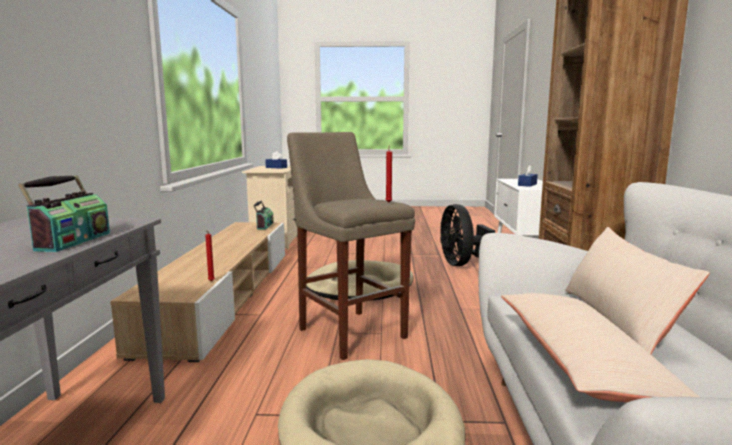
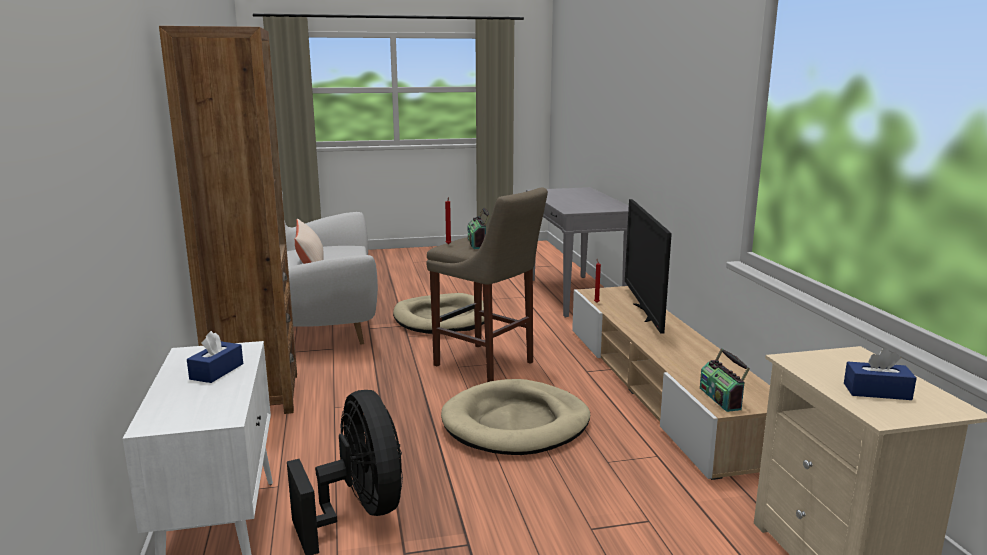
camera: 165 degrees right, 5 degrees up
radio [18,175,110,252] -> radio moved to [468,207,490,249]
beige pillow [501,293,700,402] -> none
none -> television [625,199,672,333]

